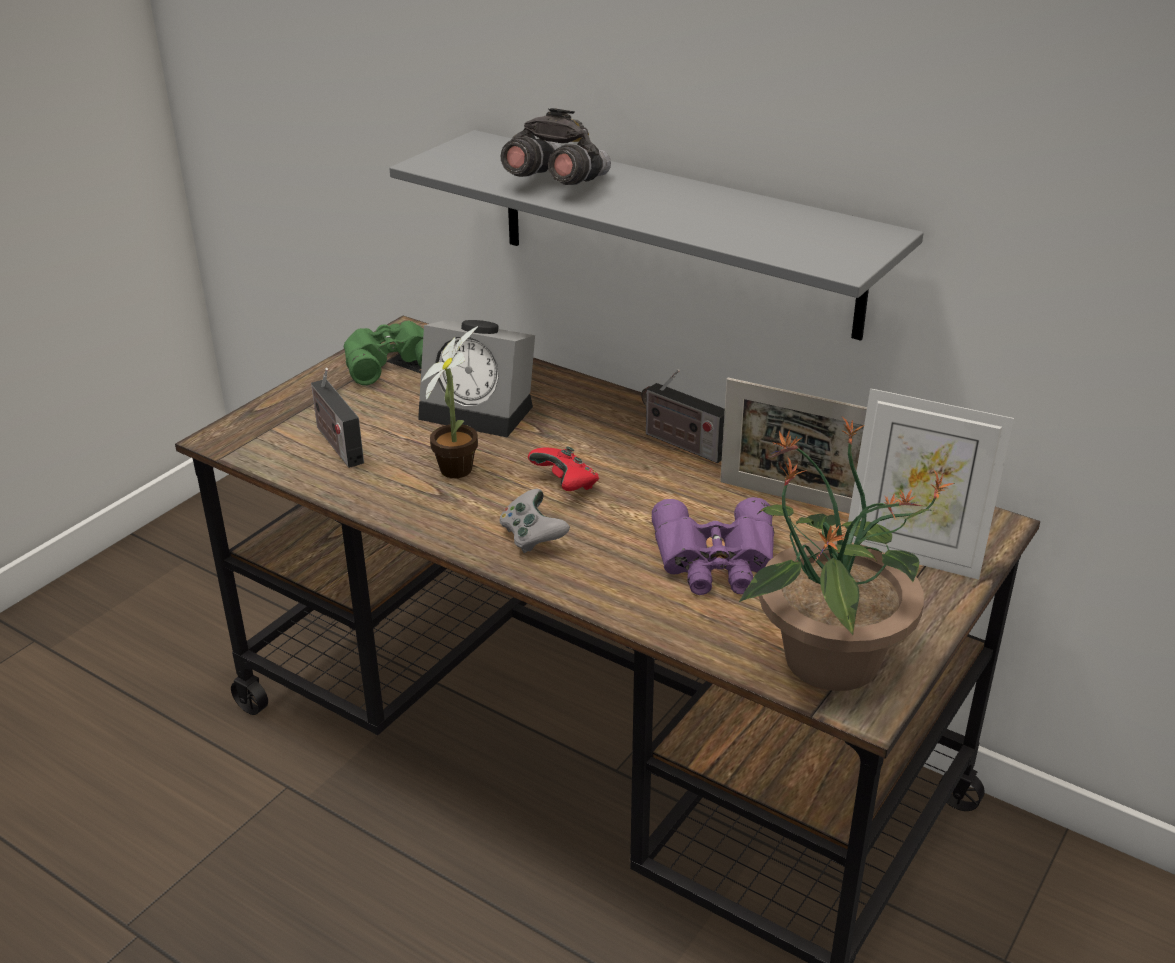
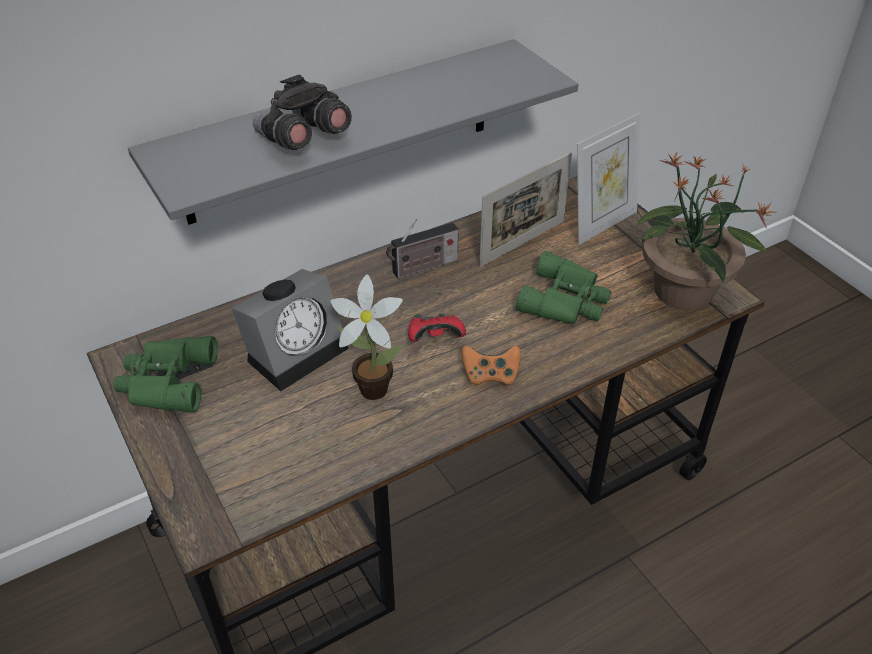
camera: 65 degrees left, 10 degrees up
radio [311,368,364,468] -> none
grey game controller [500,489,570,553] -> orange game controller [462,346,521,386]
purple binoculars [652,497,774,595] -> green binoculars [516,251,611,324]

